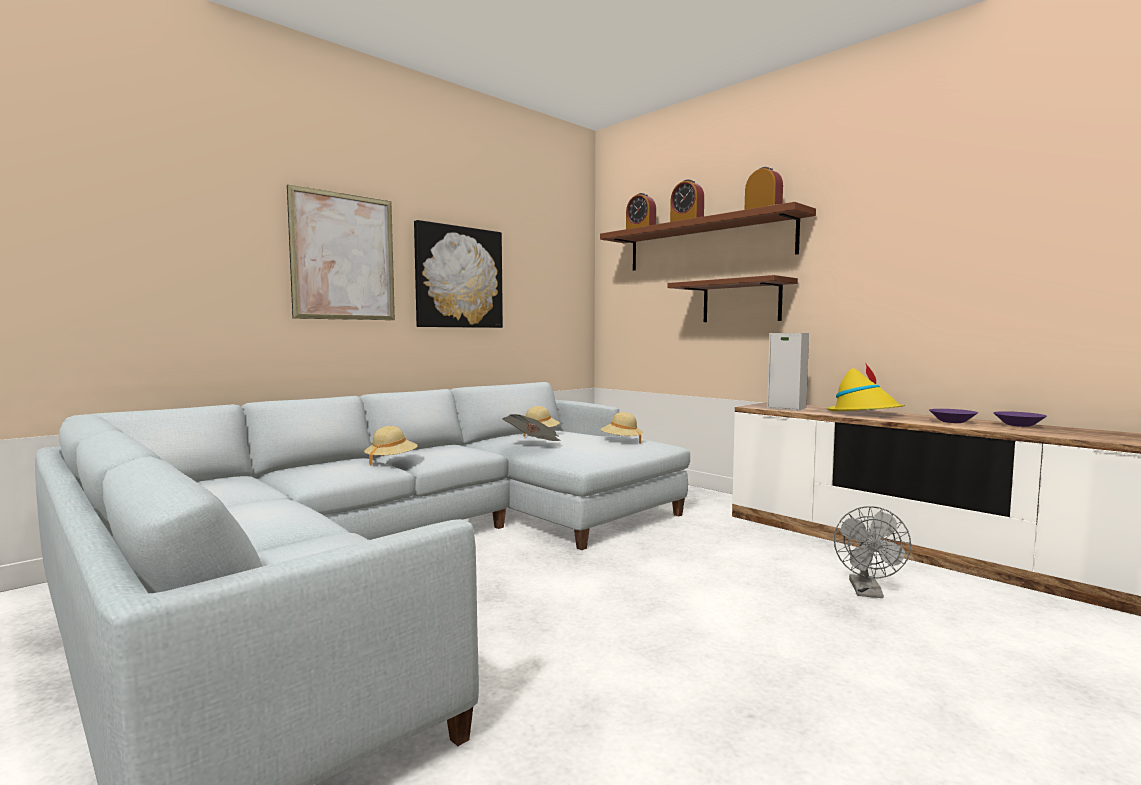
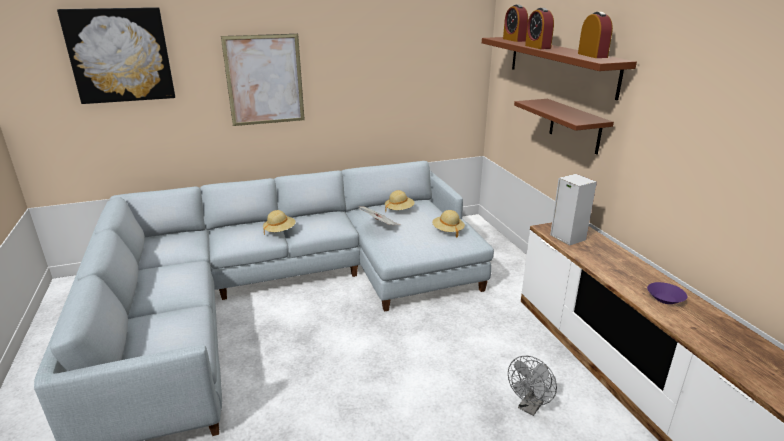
camera: 25 degrees right, 20 degrees up
picture [414,220,503,328] -> picture moved to [57,7,175,104]
yellow hat [827,364,905,412] -> none
purple bowl [993,411,1047,427] -> none

